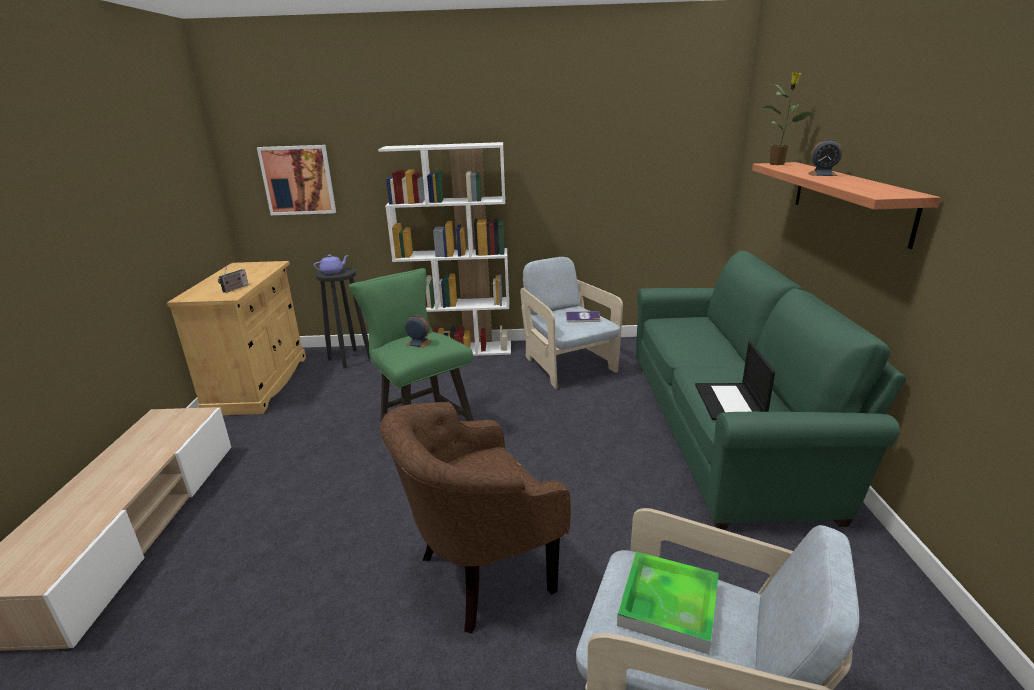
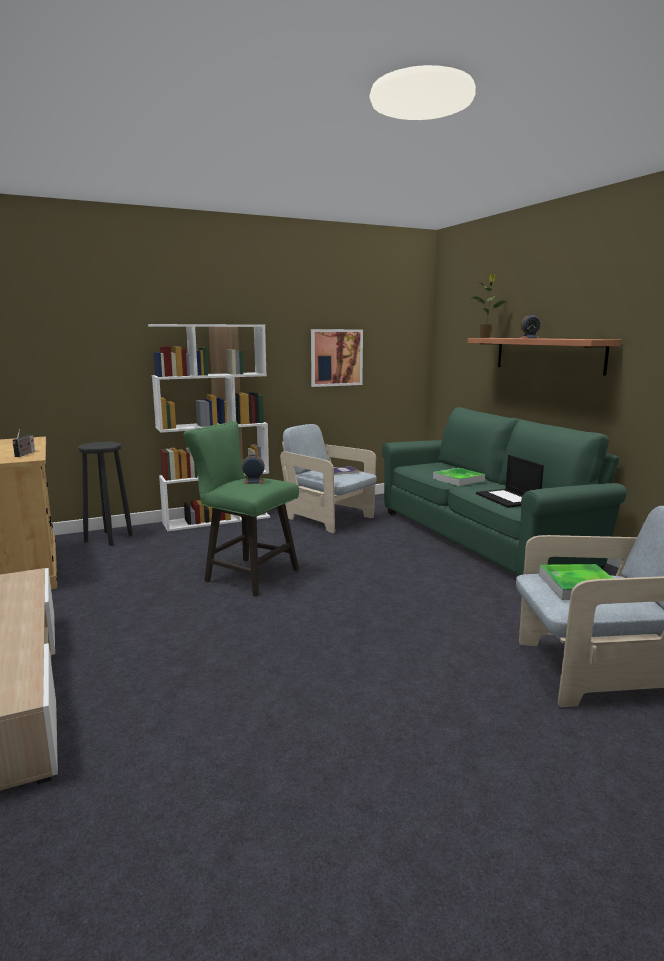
camera: 25 degrees left, 10 degrees down
picture [257,145,336,215] -> picture moved to [311,329,363,387]
purple teapot [313,255,349,274] -> none
brown armchair [379,402,571,634] -> none
none -> tray [433,468,485,486]

